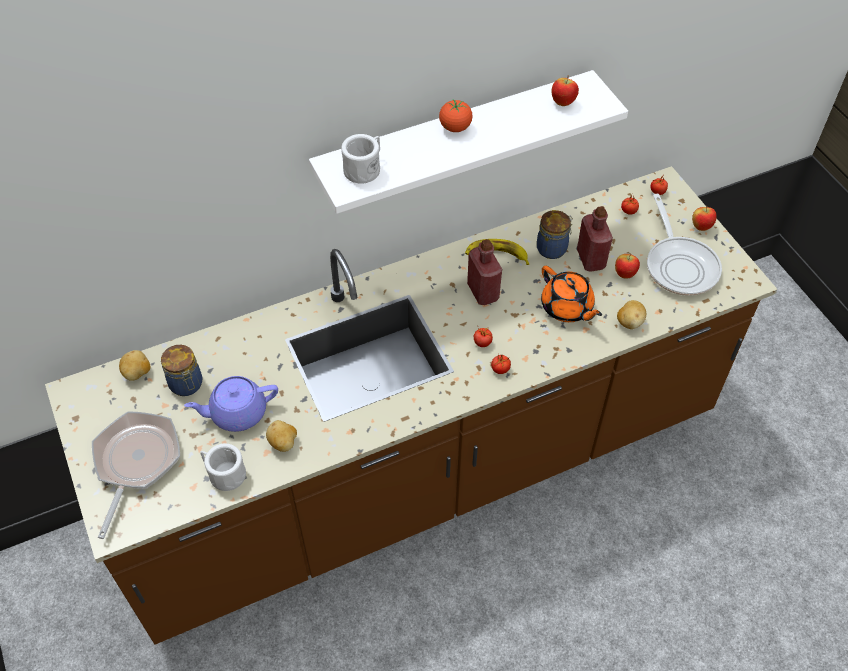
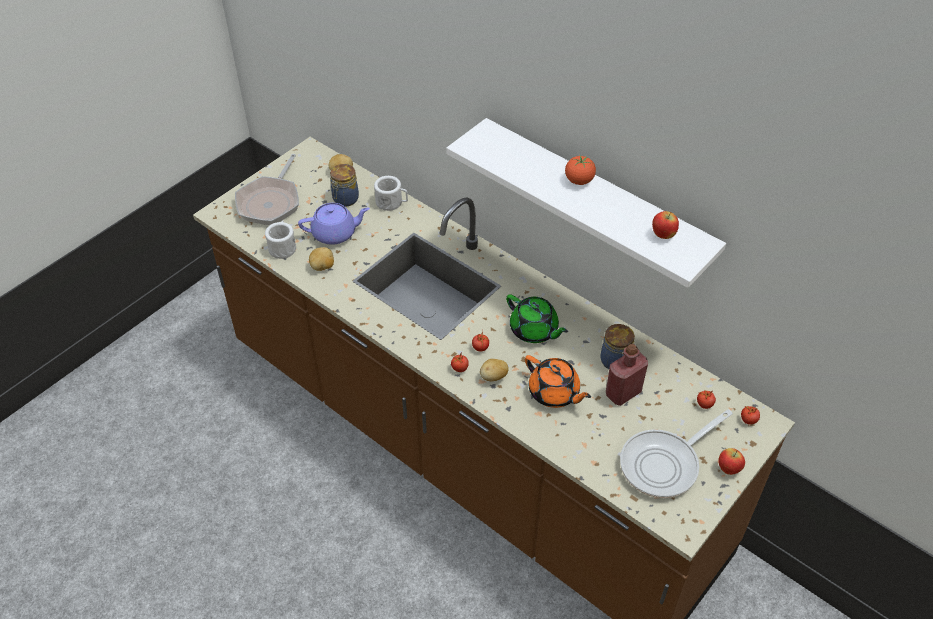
camera: 65 degrees right, 5 degrees down
frying pan [92,411,180,539] -> frying pan turned 120 degrees clockwise [235,154,299,225]
purple teapot [184,376,278,432] -> purple teapot turned 120 degrees clockwise [298,203,370,245]
white mug [341,134,380,184] -> white mug moved to [374,176,408,211]
banana [465,239,529,265] -> none
red bottle [467,239,502,305] -> green teapot [506,294,568,343]
orange teapot [541,266,602,322] -> orange teapot turned 75 degrees counterclockwise [525,355,591,408]
apple [615,253,640,279] -> none
potato [617,300,646,329] -> potato moved to [480,359,509,381]

